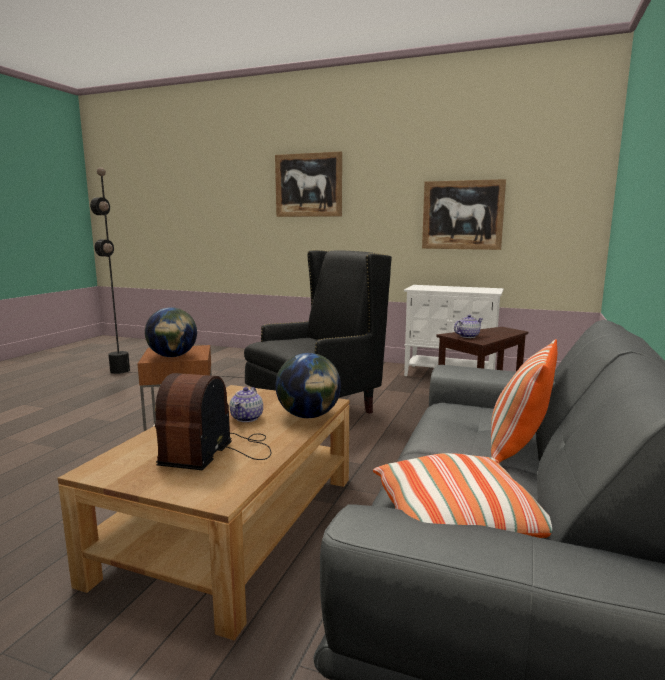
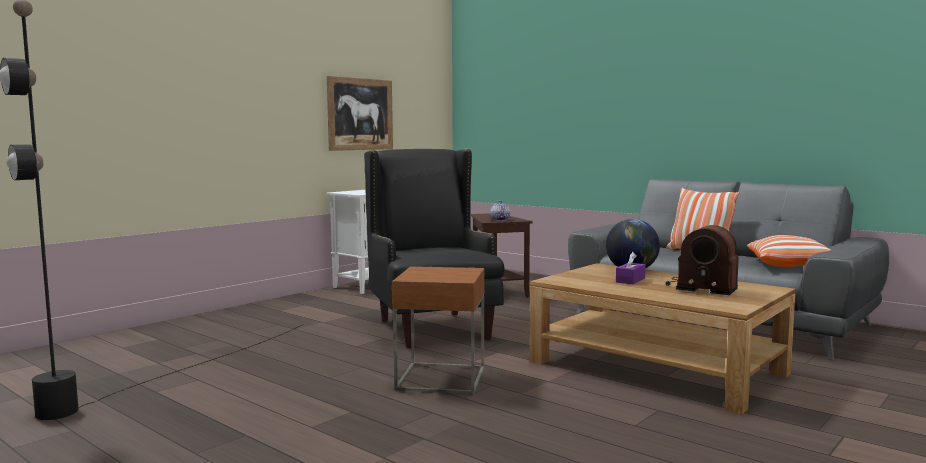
camera: 70 degrees left, 5 degrees down
globe [145,307,197,357] -> none
teapot [230,387,263,422] -> purple tissue box [616,252,646,284]
picture [275,151,342,217] -> none

